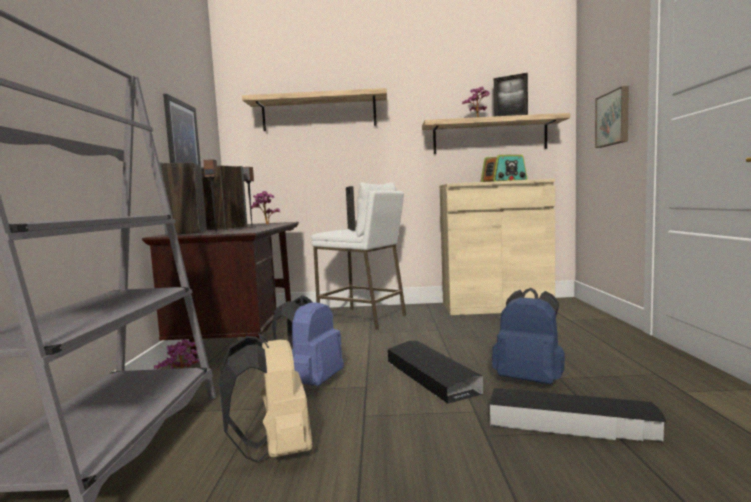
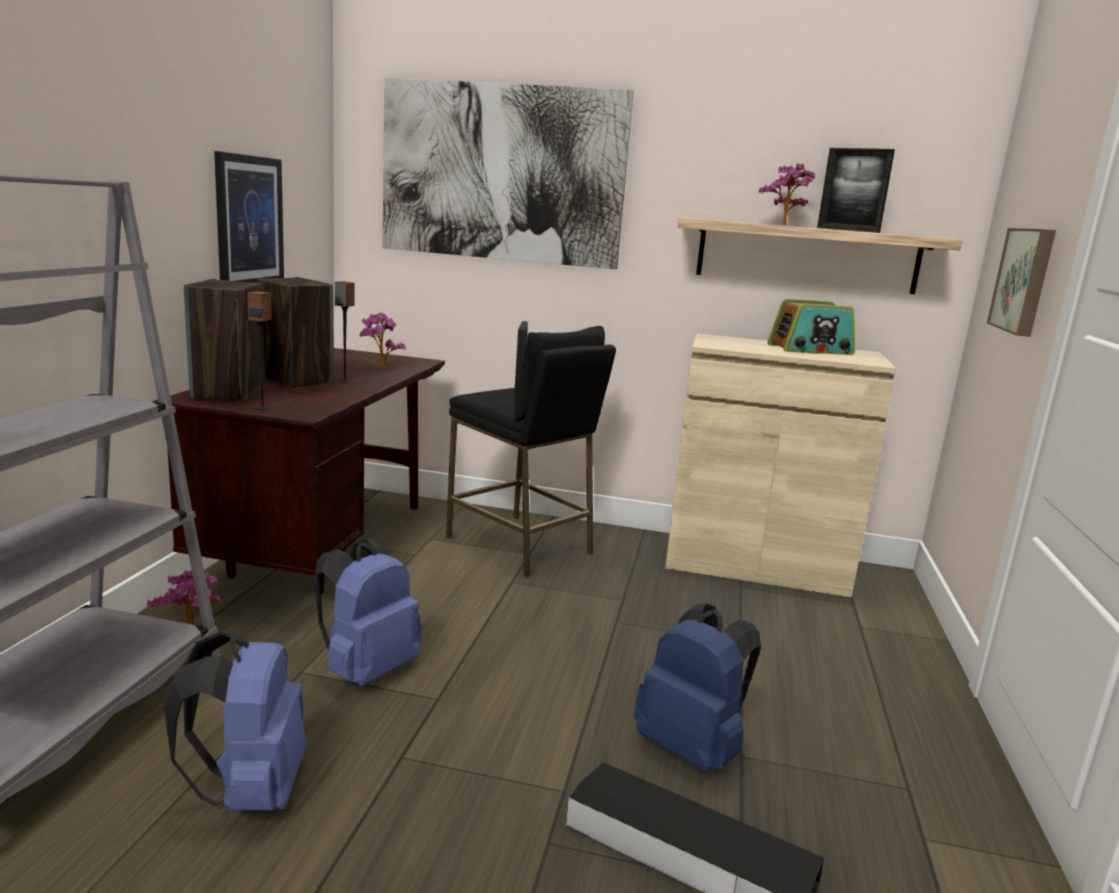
camera: 10 degrees right, 10 degrees up
beige backpack [219,334,312,462] -> blue backpack [164,631,307,810]
shelf [242,88,387,131] -> picture [382,77,634,269]
white stool [311,182,406,330] -> black stool [446,326,616,577]
black storage box [388,341,483,404] -> none

